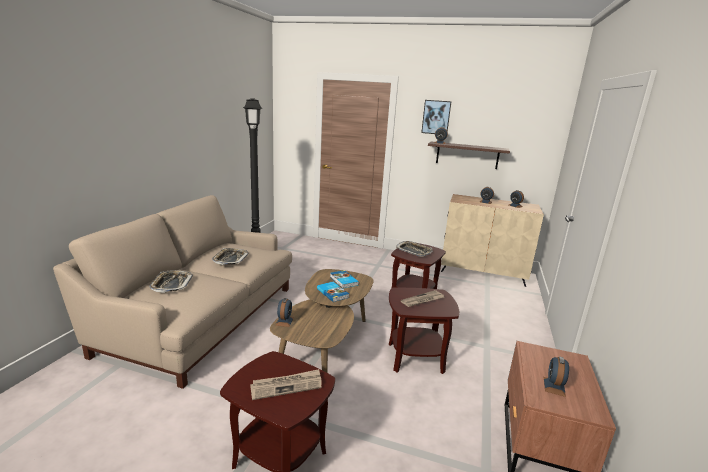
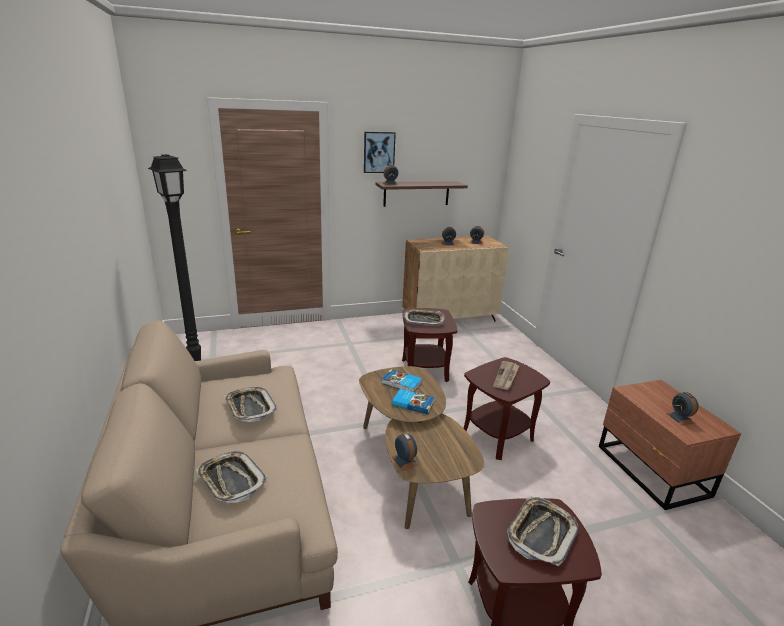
camera: 35 degrees left, 5 degrees up
newspaper [250,369,322,400] -> tray [507,496,579,566]

